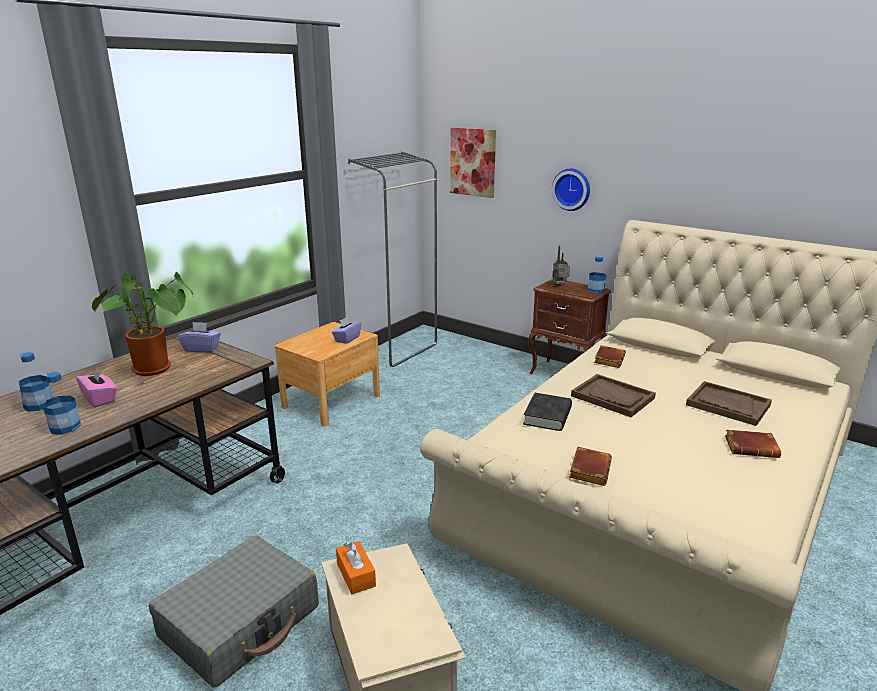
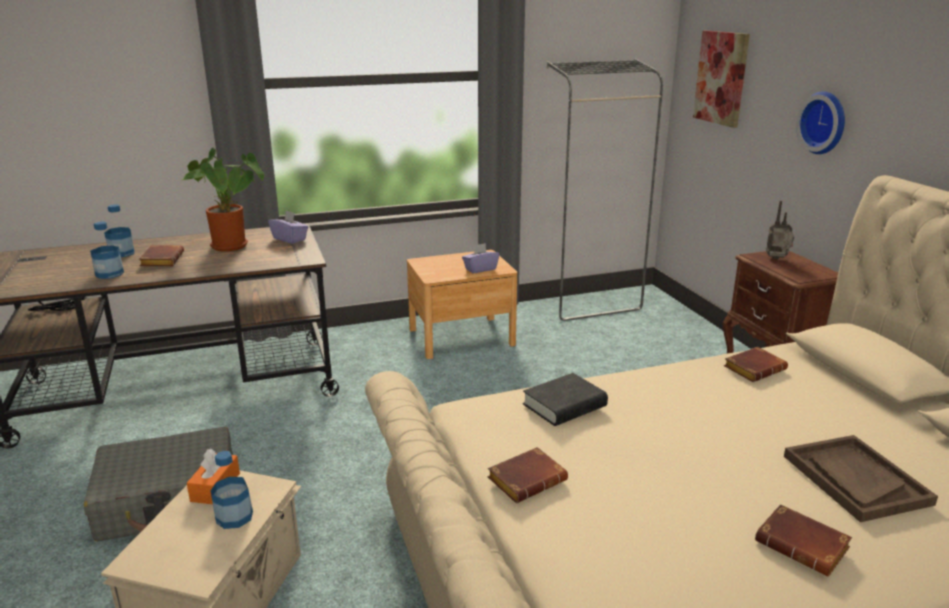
camera: 35 degrees right, 0 degrees up
pink tissue box [76,367,117,408] -> brown book [139,245,184,266]
brown tray [571,374,656,417] -> none
bottle [587,256,606,294] -> bottle moved to [211,451,253,529]

